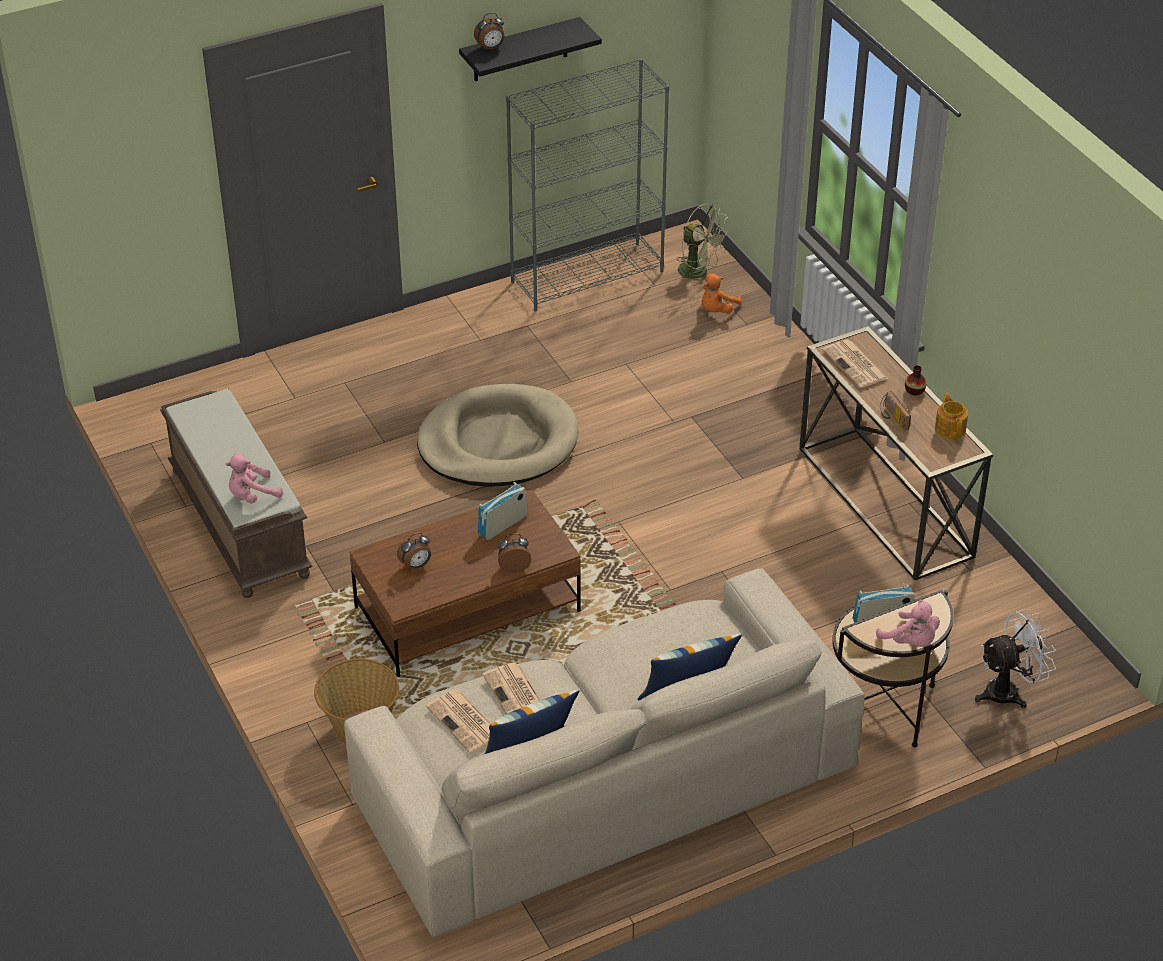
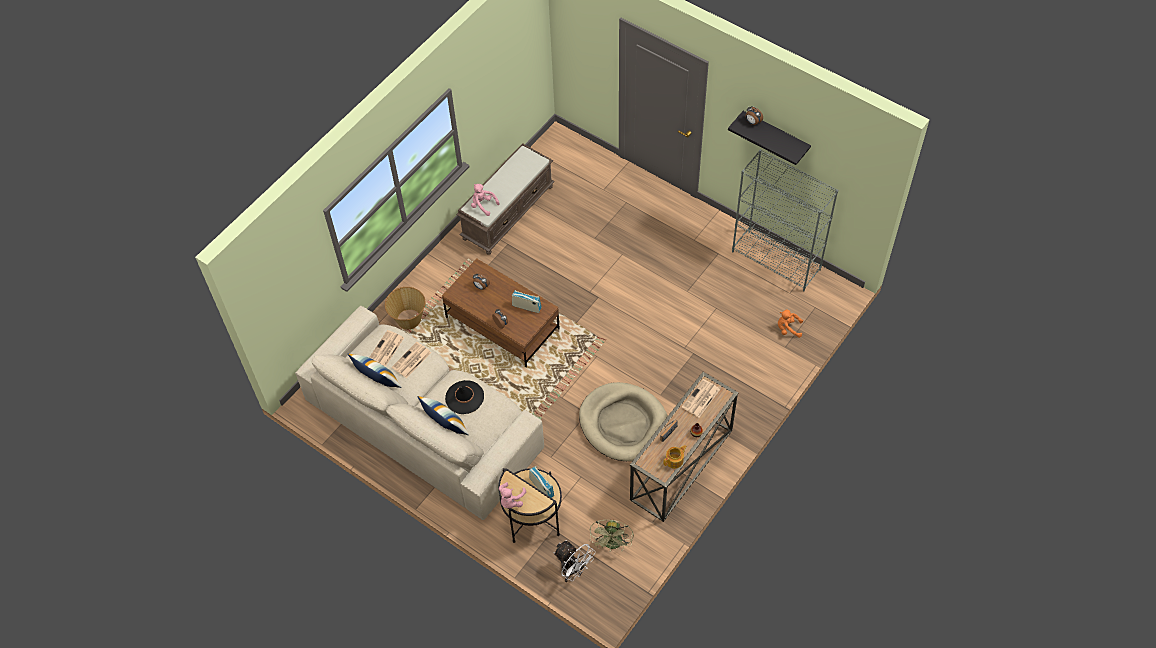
camera: 65 degrees right, 15 degrees up
beige dog bed [417,384,579,487] -> beige dog bed moved to [579,382,668,461]
green fan [677,204,730,287] -> green fan moved to [590,519,634,552]
none -> black hat [445,380,484,414]

